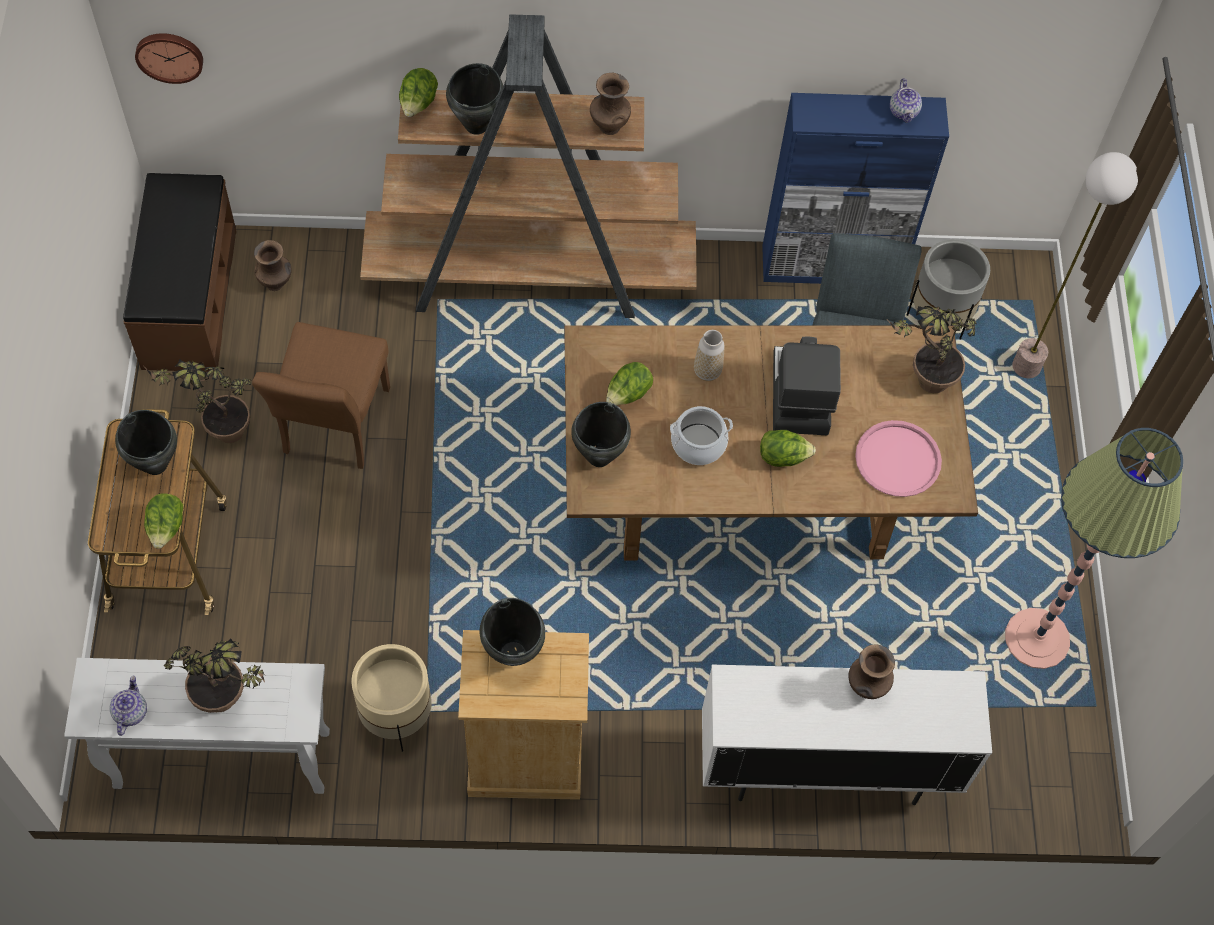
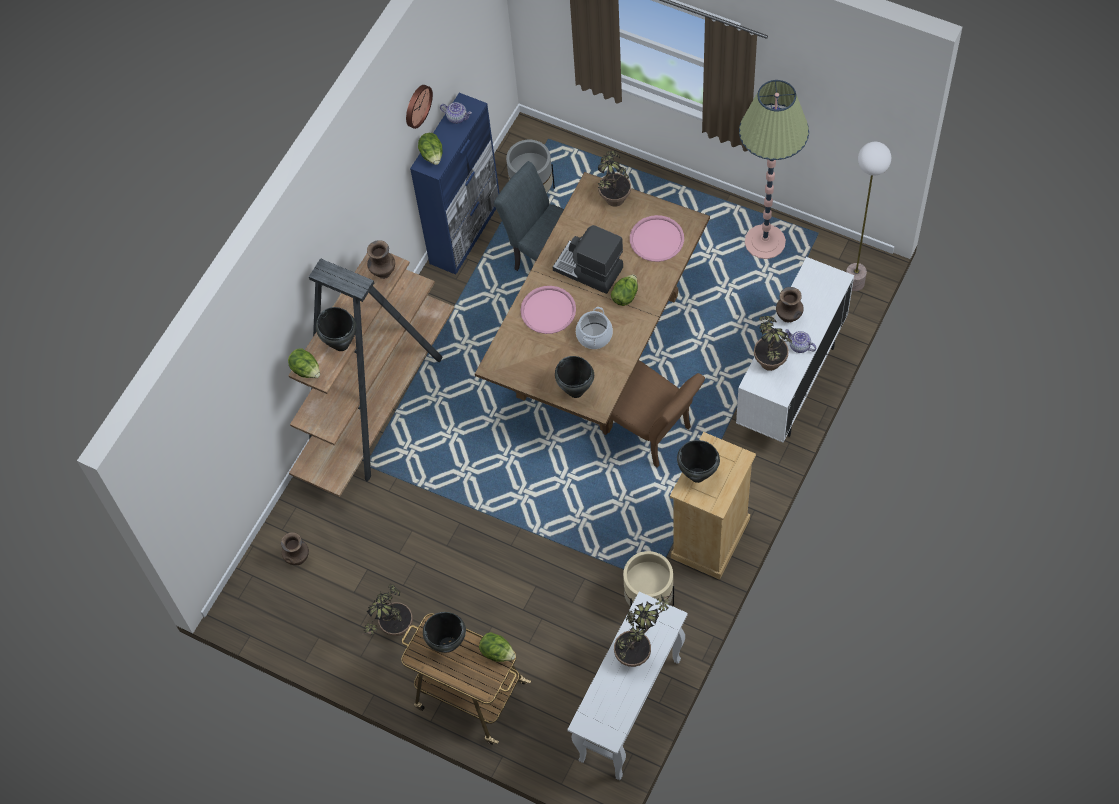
camera: 55 degrees left, 0 degrees up
teapot [109,676,147,736] -> teapot moved to [785,329,816,353]
brown bench [123,173,237,372] -> none
wall clock [135,33,203,84] -> wall clock moved to [406,85,433,129]
brown chair [252,322,390,469] -> brown chair moved to [602,361,705,467]
lettuce [606,362,653,405] -> lettuce moved to [418,133,443,165]
vase [694,330,725,381] -> pink tray [520,286,576,334]
floor lamp [1012,152,1138,378] -> floor lamp moved to [846,142,891,291]
none -> potted plant [754,316,792,371]

